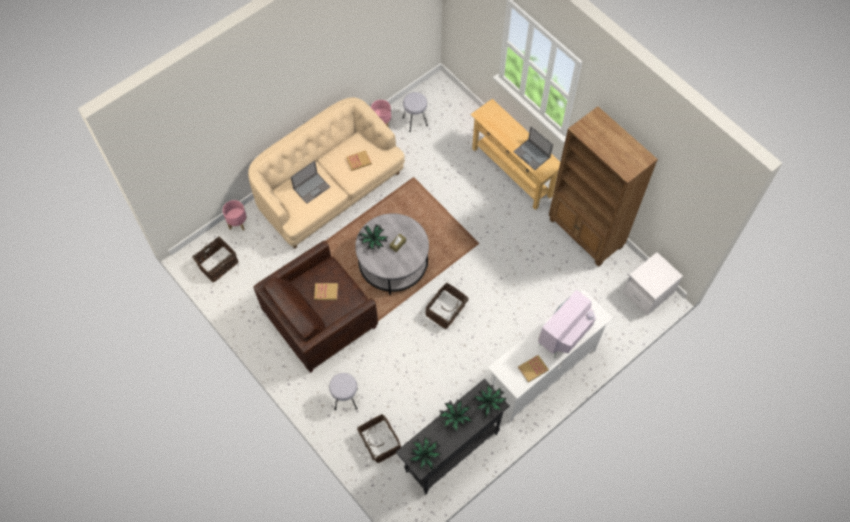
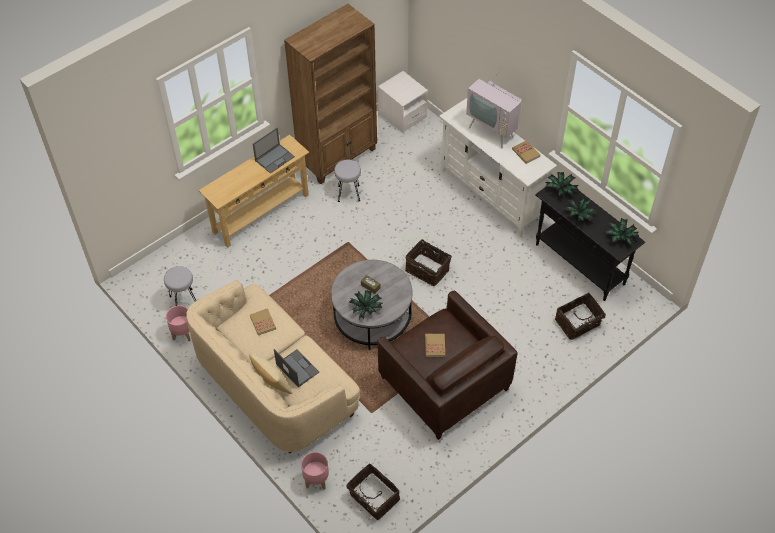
camera: 90 degrees left, 10 degrees down
grey stool [329,373,358,410] -> grey stool moved to [334,159,361,202]
none -> pillow [249,354,292,394]

